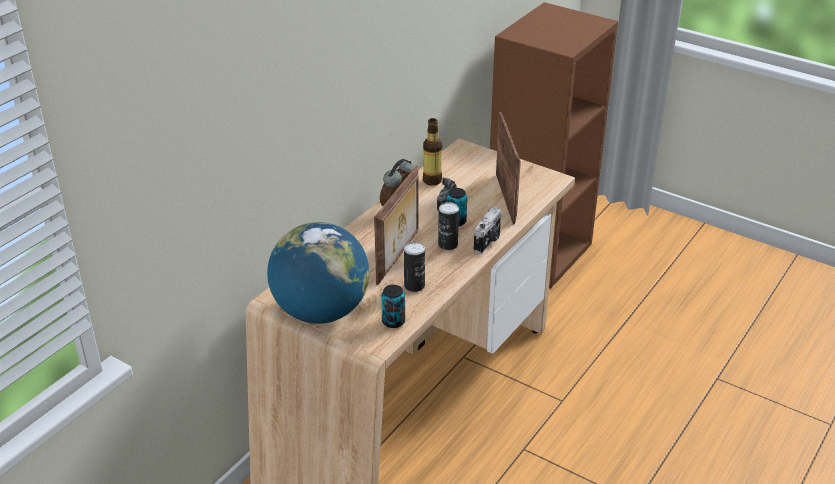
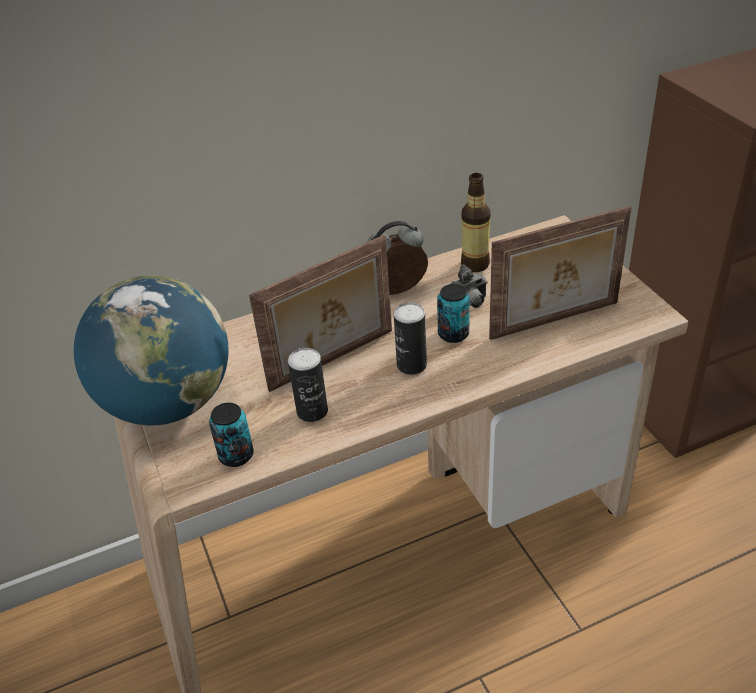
camera: 35 degrees right, 5 degrees up
camera [474,207,501,254] -> none
picture frame [496,112,521,224] -> picture frame turned 45 degrees clockwise [489,206,631,340]

